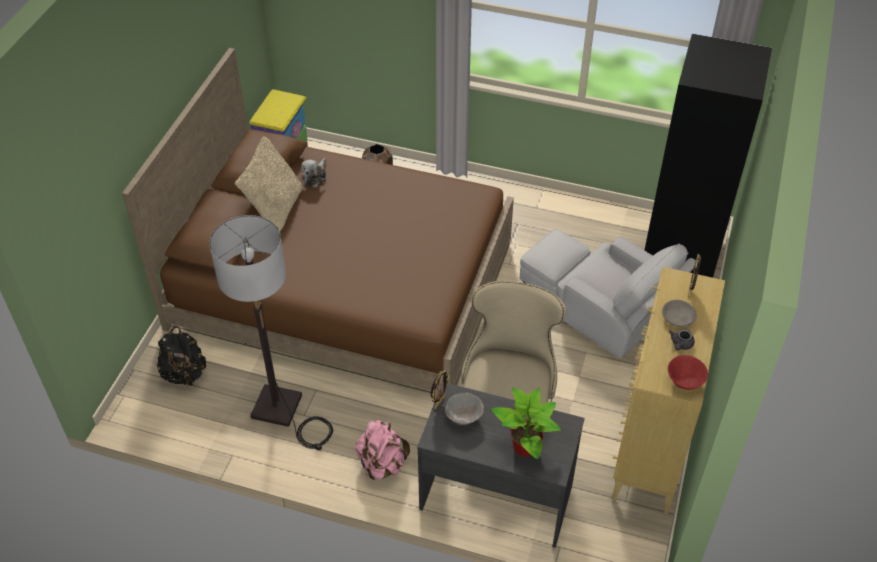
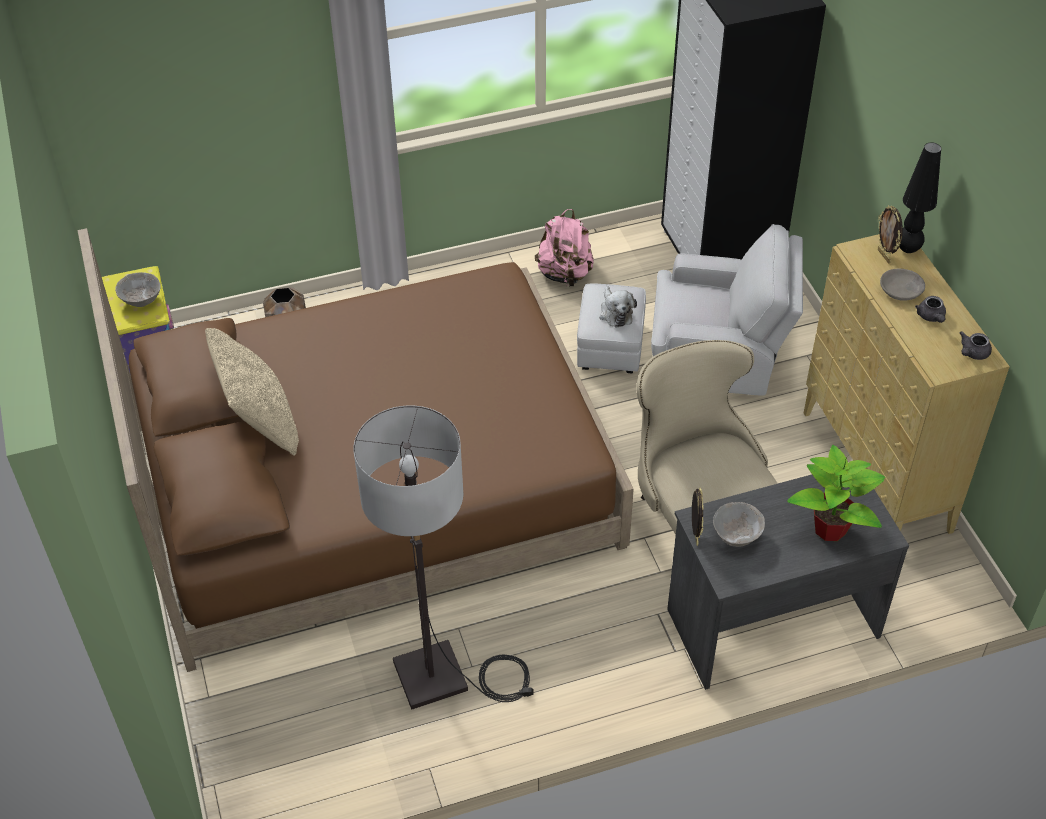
camera: 35 degrees left, 0 degrees up
black backpack [156,326,206,386] -> none
plush toy [301,158,326,188] -> plush toy moved to [600,286,637,328]
pink backpack [355,420,410,480] -> pink backpack moved to [535,209,594,287]
red bowl [668,355,708,390] -> grey teapot [960,331,992,360]
none -> grey bowl [115,272,161,307]
none -> black table lamp [899,142,941,253]

